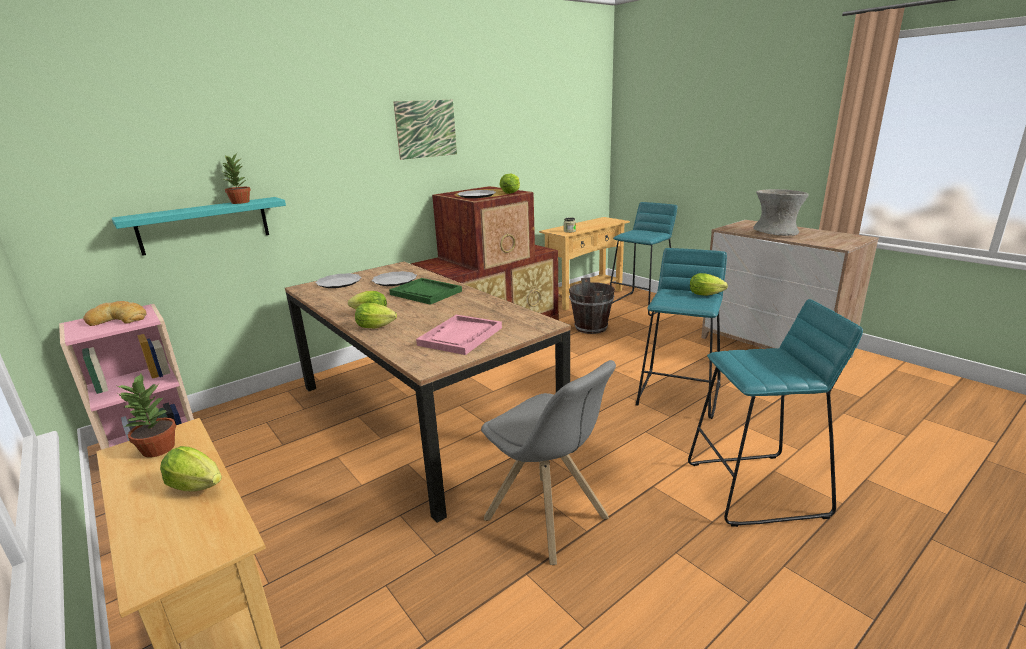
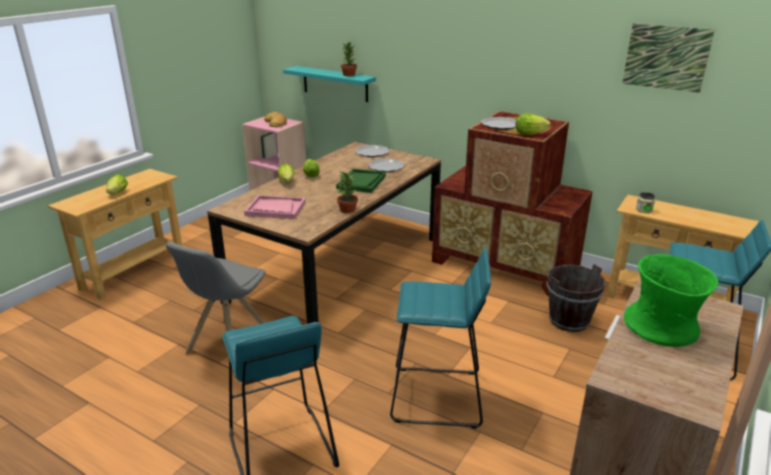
camera: 70 degrees right, 5 degrees up
potted plant [118,373,176,458] -> potted plant moved to [337,170,358,213]
picture [393,100,457,160] -> picture moved to [622,23,715,93]
lettuce [690,273,728,296] -> none
grey vase [753,189,809,236] -> green vase [624,254,718,347]

